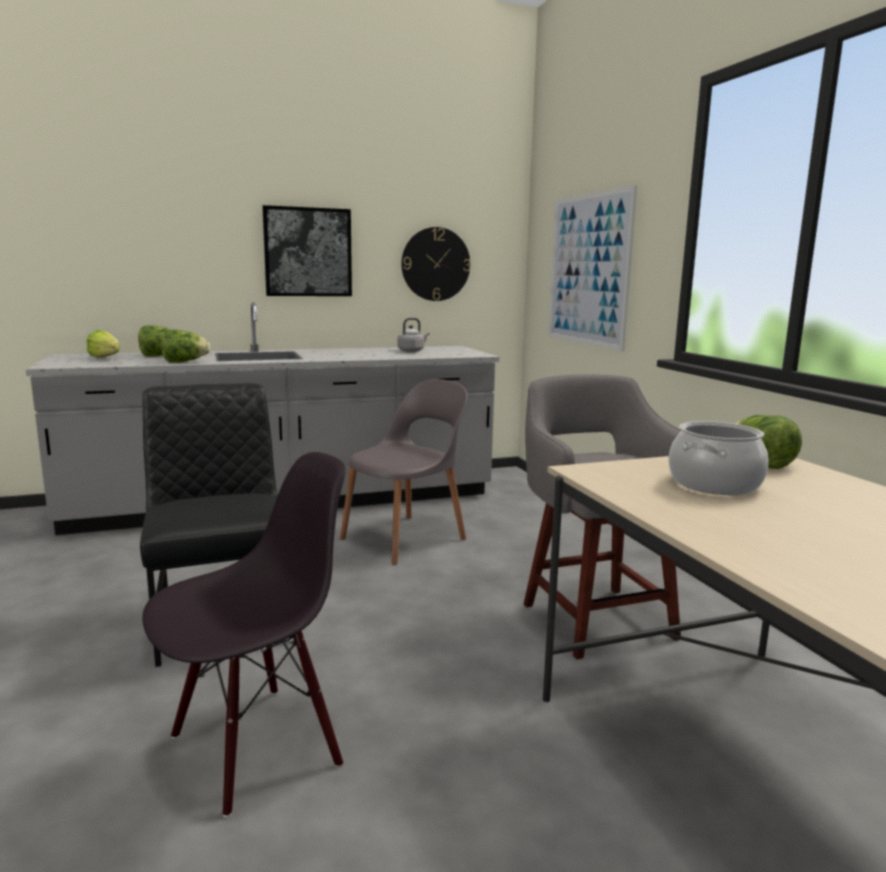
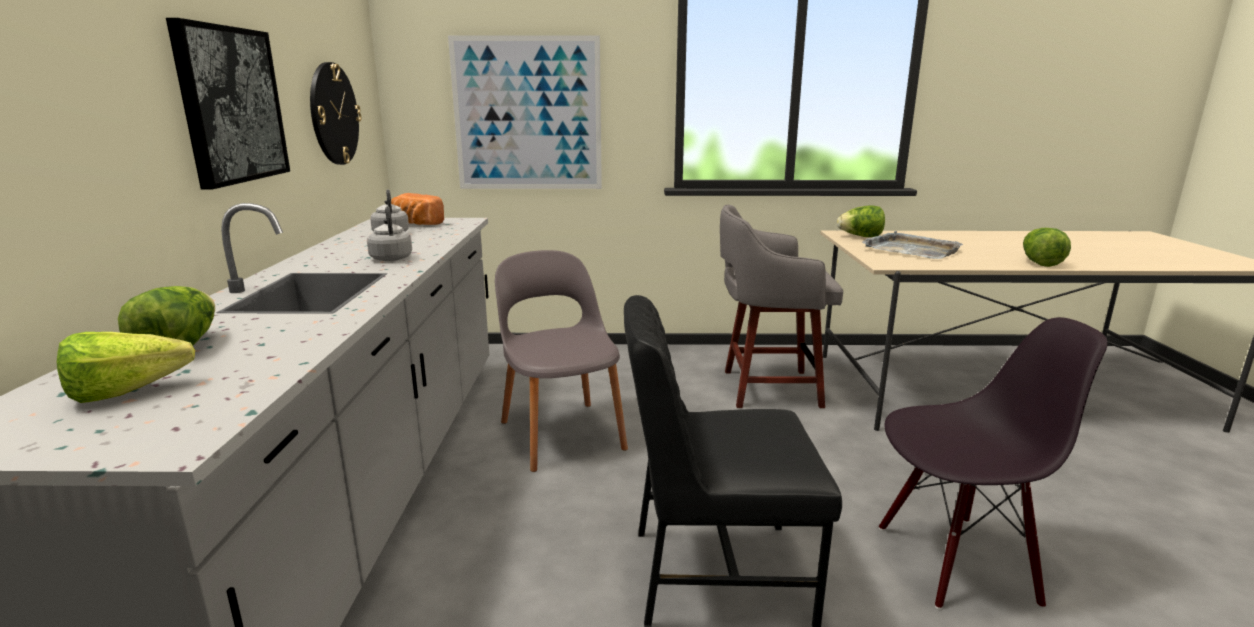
camera: 70 degrees left, 5 degrees up
black chair [142,452,346,818] -> black chair turned 105 degrees clockwise [879,317,1108,610]
lettuce [161,330,210,363] -> lettuce moved to [1023,228,1071,267]
cooking pot [668,421,768,495] -> grey tray [862,231,963,259]
none -> grey kettle [367,206,412,261]
none -> bread [391,193,444,225]

